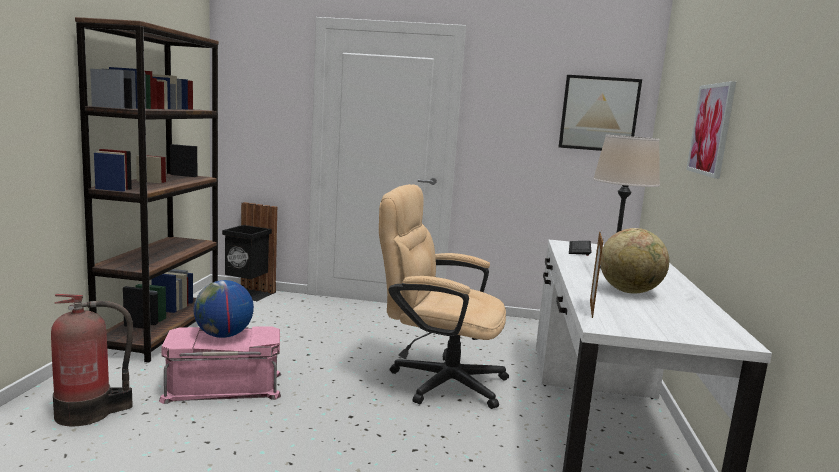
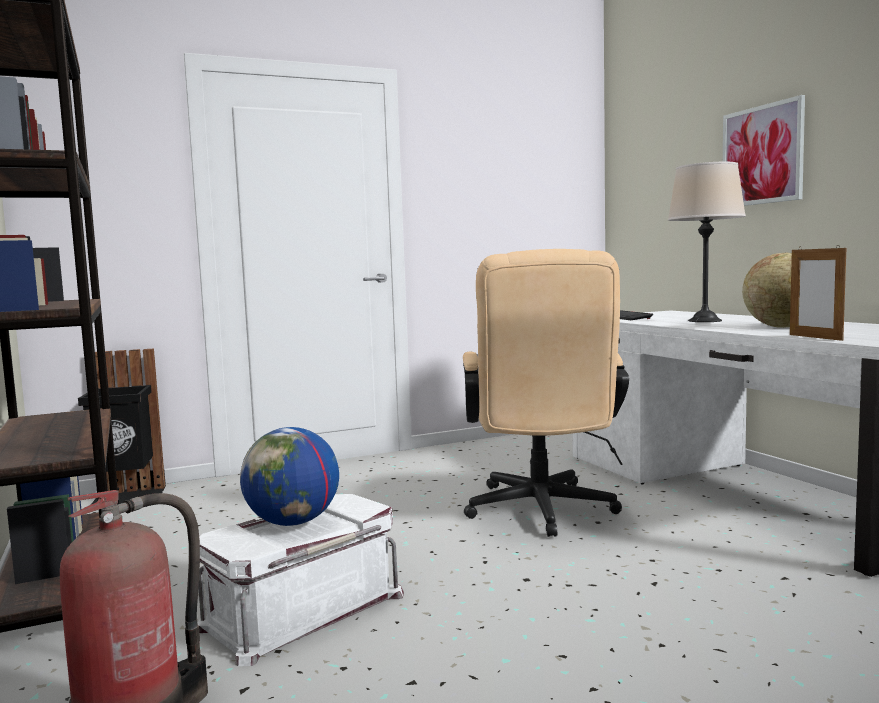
camera: 30 degrees left, 5 degrees down
pink storage box [159,326,281,404] -> white storage box [197,494,404,666]
beige office chair [379,184,509,409] -> beige office chair turned 75 degrees counterclockwise [463,249,629,537]
picture [559,75,642,151] -> none

